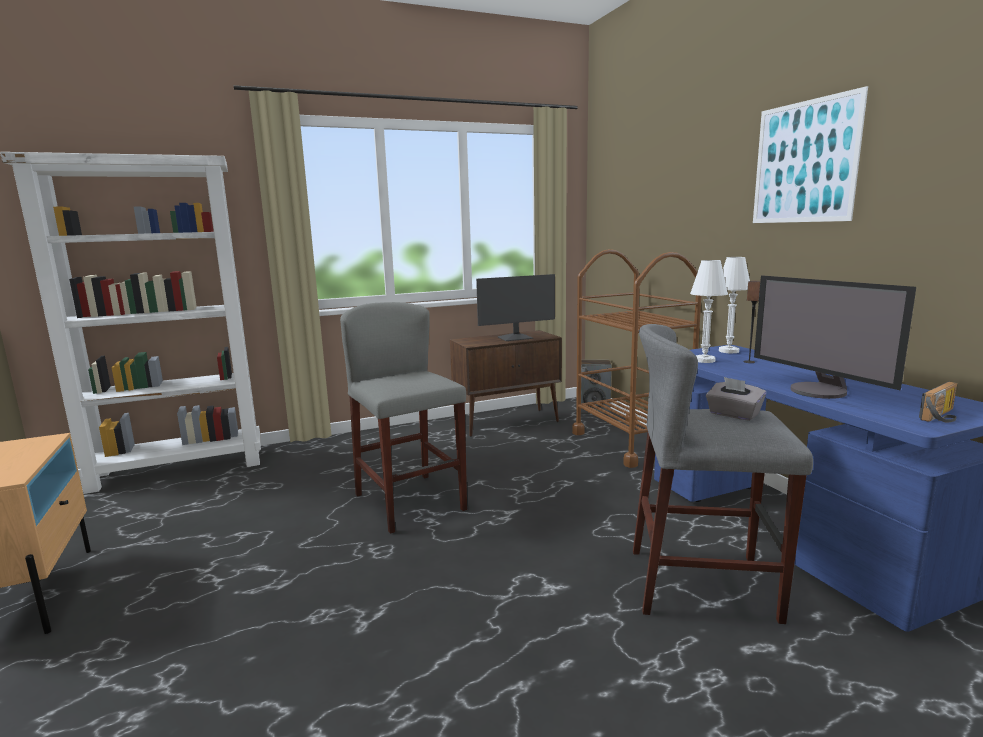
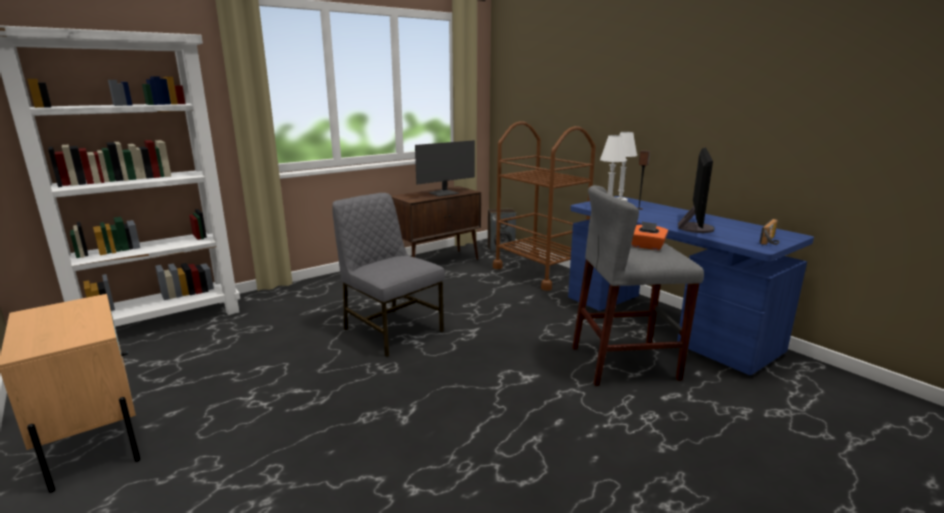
camera: 15 degrees left, 5 degrees up
grey stool [340,302,467,534] -> grey chair [332,193,445,357]
grey tissue box [706,377,766,421] -> orange tissue box [632,221,668,250]
picture [753,86,868,223] -> none
monitor [754,275,916,399] -> monitor turned 120 degrees counterclockwise [678,147,714,233]

